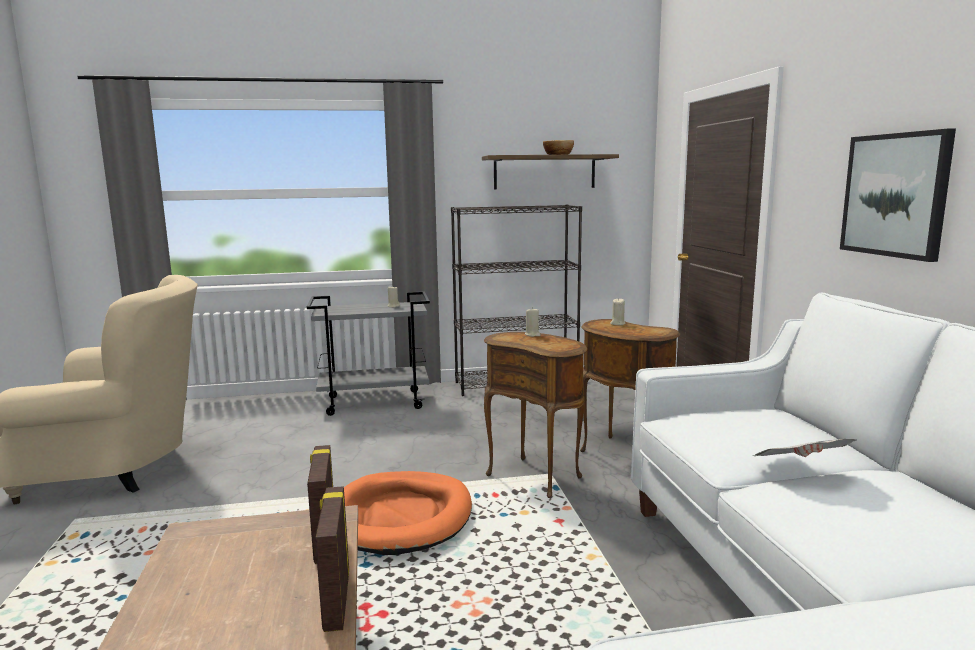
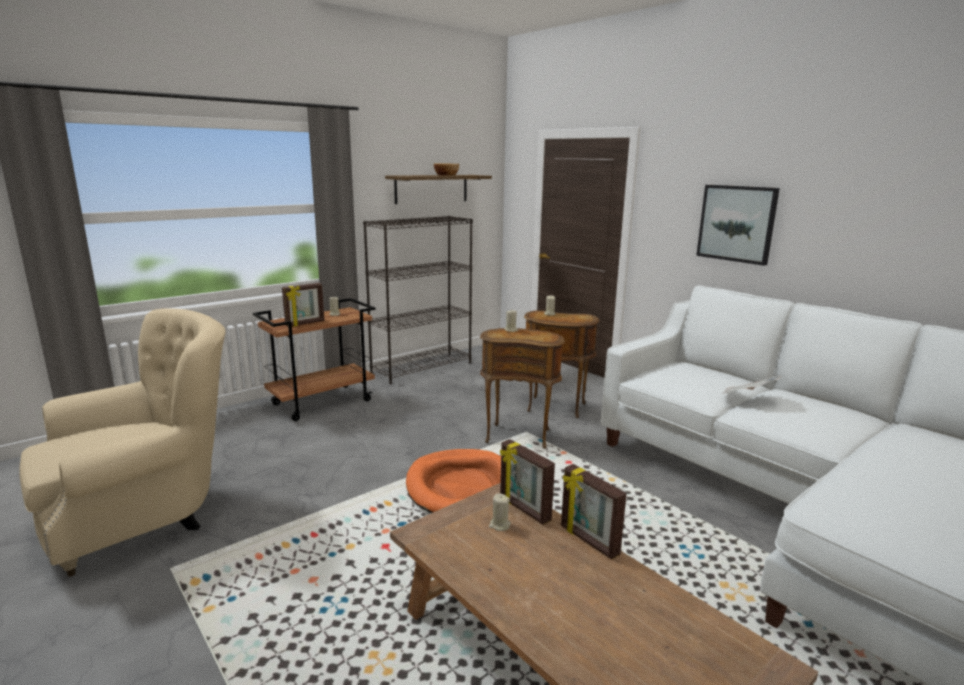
camera: 30 degrees left, 5 degrees up
grey cart [307,291,430,416] -> brown cart [253,298,376,421]
none -> picture frame [282,283,324,327]
none -> beige candle [489,493,511,531]

